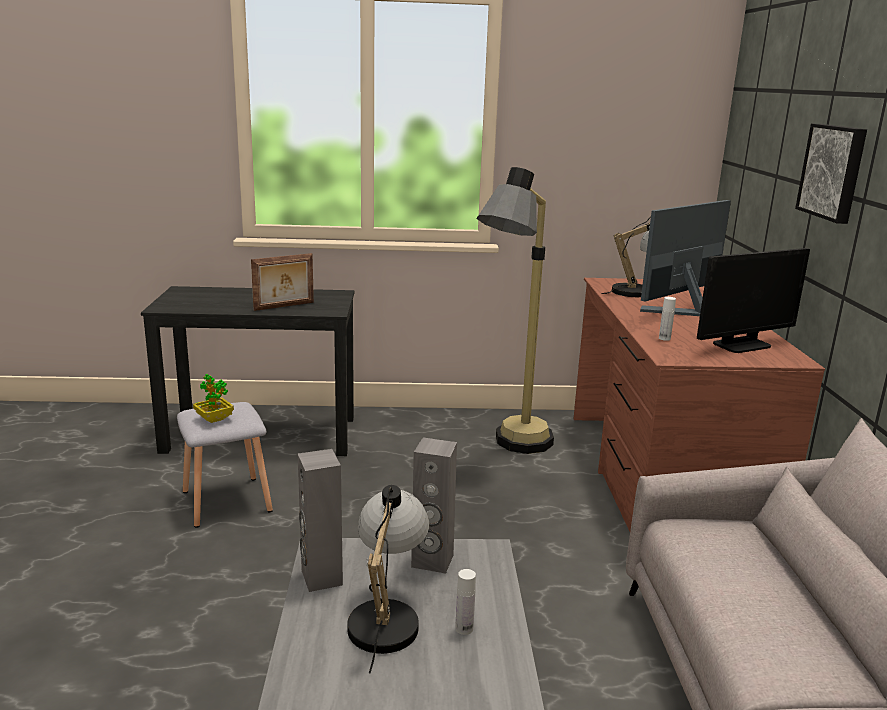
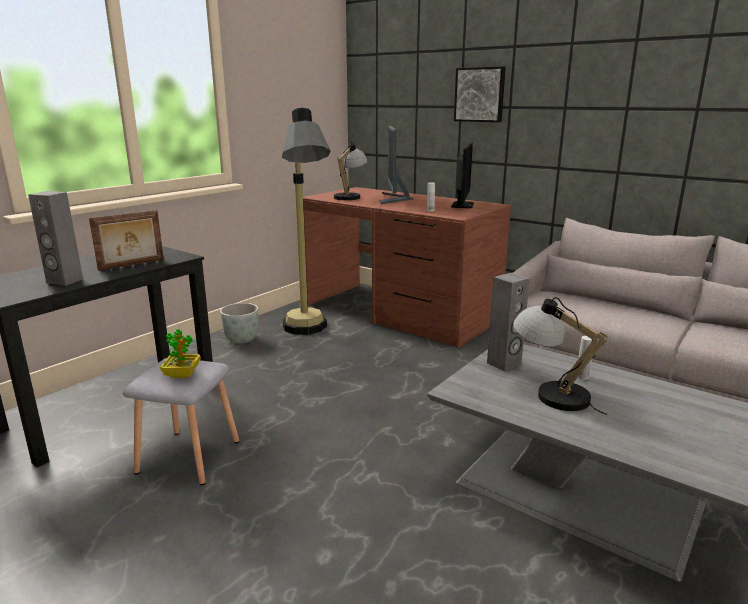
camera: 50 degrees left, 0 degrees up
picture frame [251,253,314,311] -> picture frame turned 45 degrees clockwise [89,210,164,271]
grey speaker [298,449,343,592] -> grey speaker moved to [28,191,83,286]
none -> grey planter [220,303,258,343]

